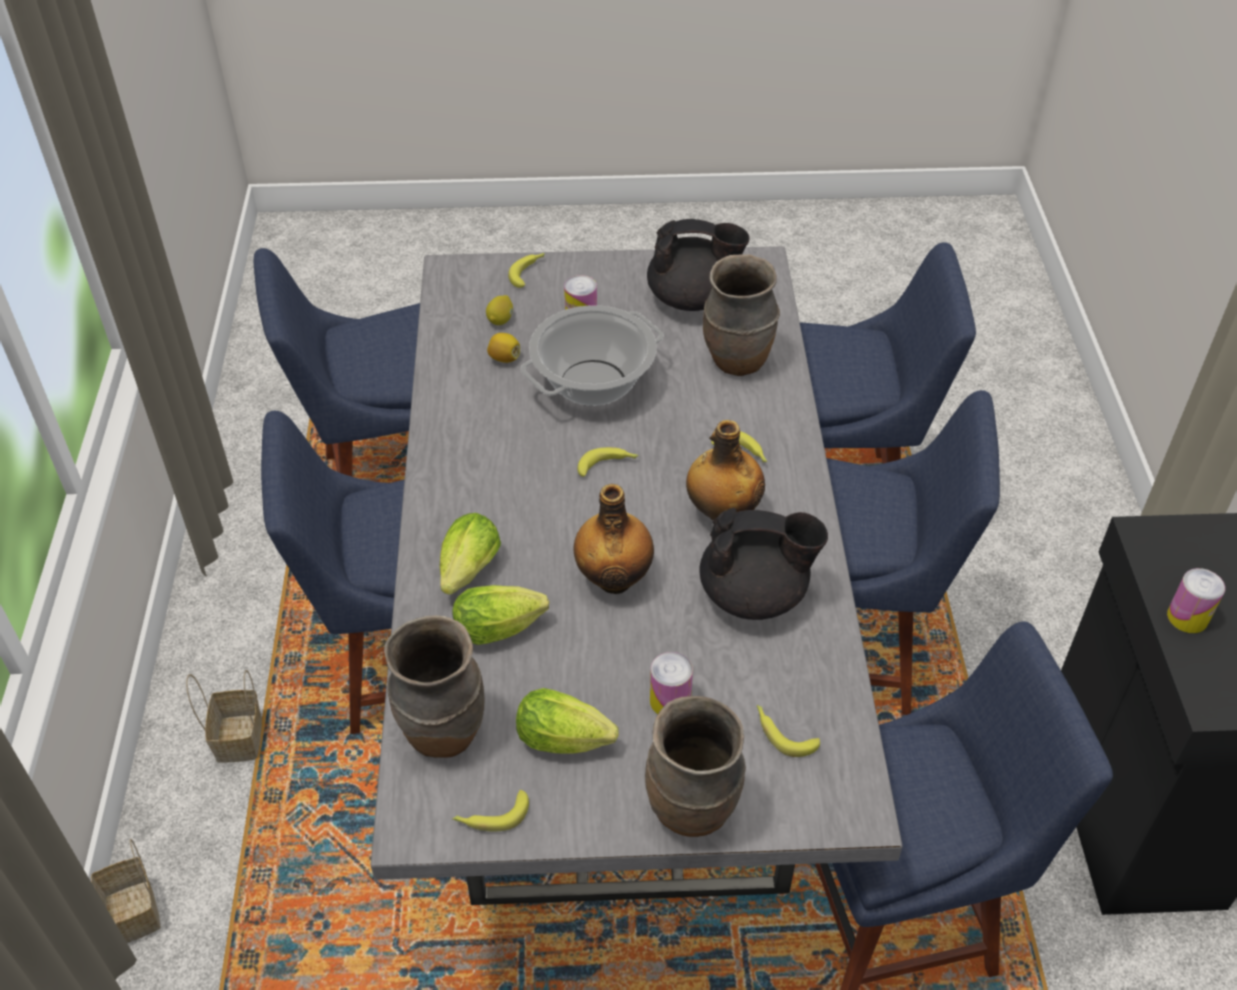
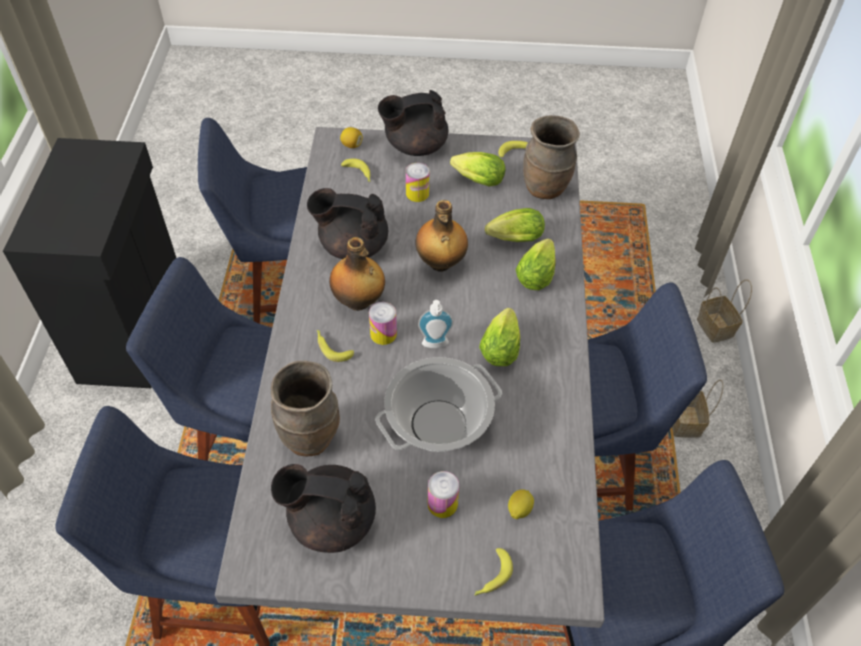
camera: 175 degrees left, 5 degrees up
lemon [487,333,520,363] -> lemon moved to [340,127,363,148]
banana [578,447,639,477] -> soap dispenser [418,300,454,348]
brown vase [645,696,746,837] -> black teapot [378,90,448,156]
can [1167,568,1225,633] -> can moved to [369,302,397,345]
none -> lettuce [479,308,520,366]

